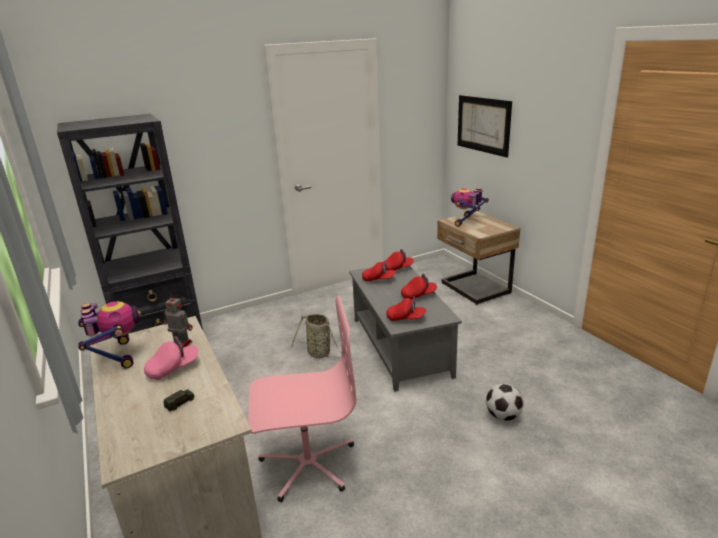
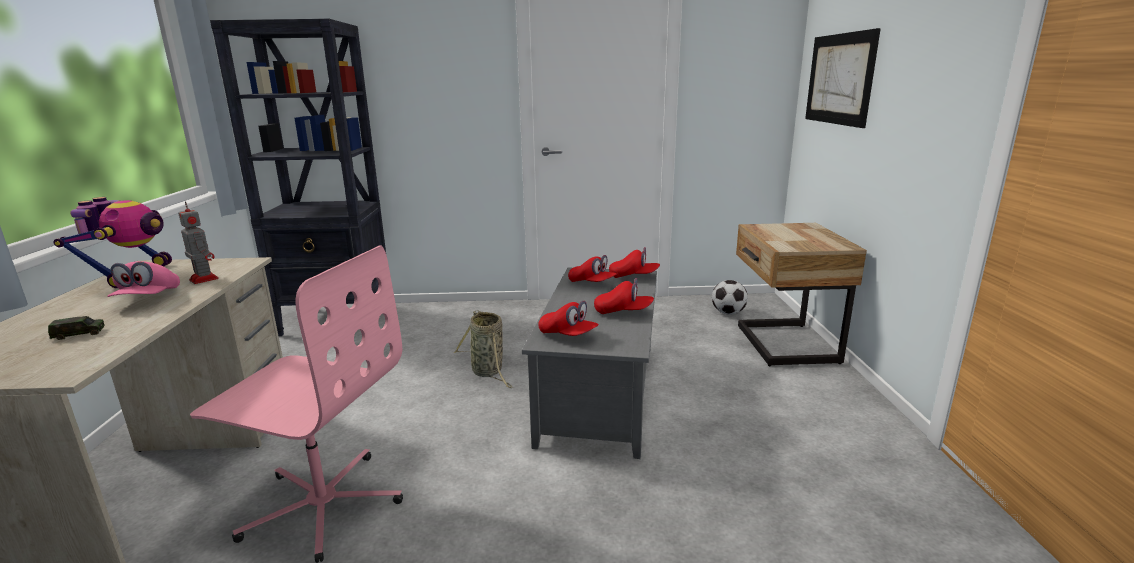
camera: 25 degrees right, 5 degrees down
pink cap [144,336,198,380] -> pink cap turned 90 degrees clockwise [107,261,180,297]
toy robot [451,188,489,227] -> none
football [486,383,524,421] -> football moved to [712,280,748,315]

